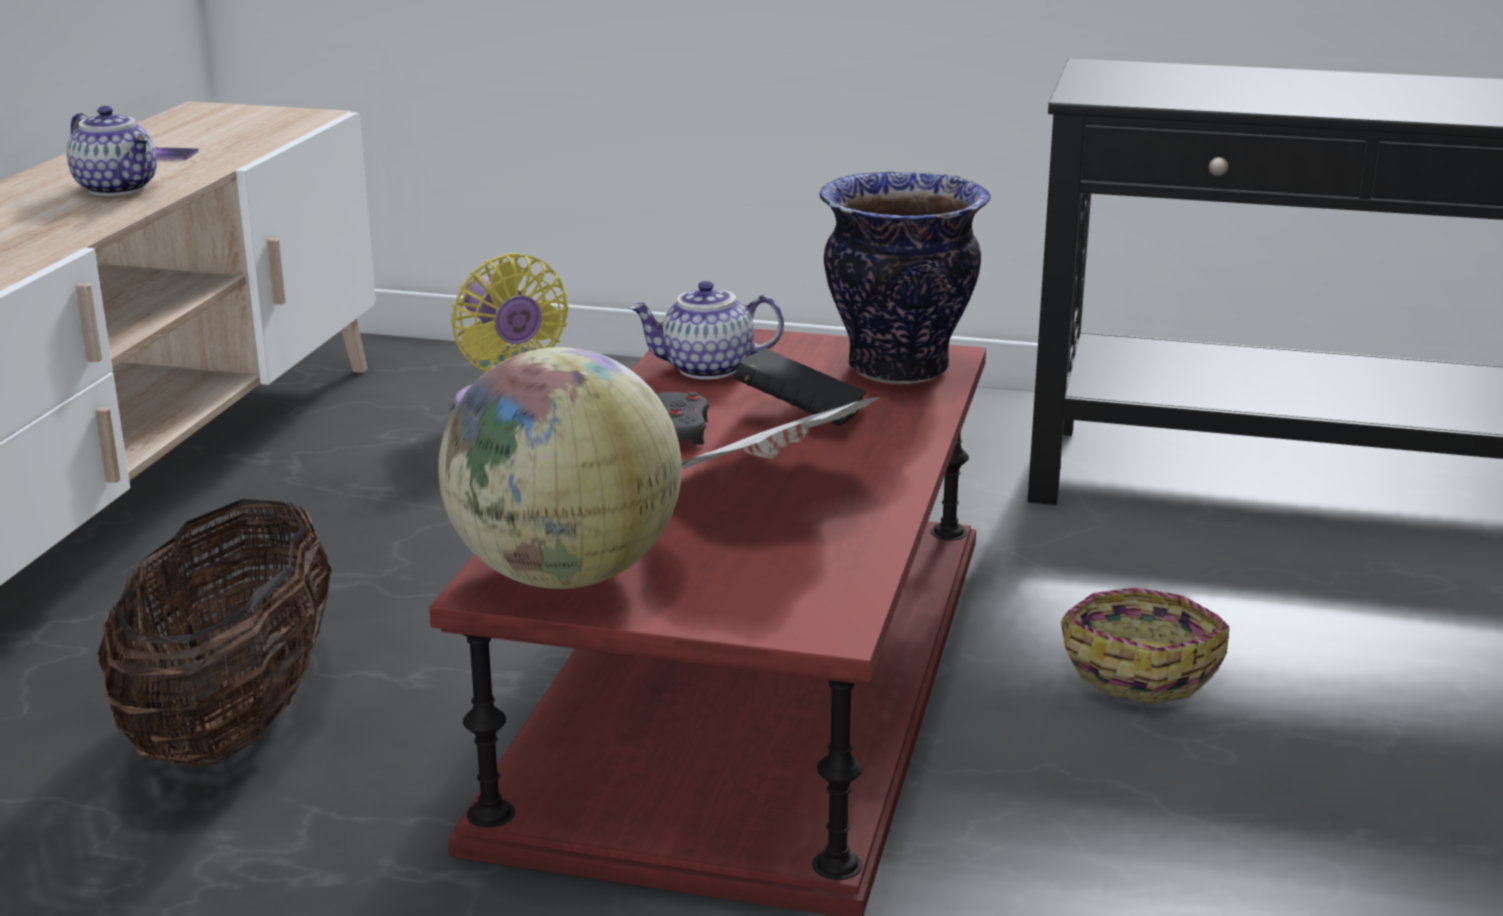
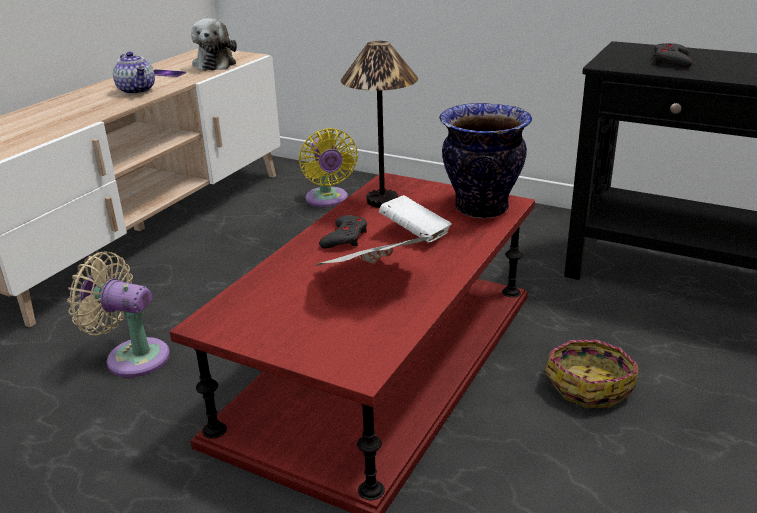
camera: 15 degrees right, 5 degrees up
basket [98,498,331,766] -> beige fan [67,251,170,377]
globe [438,347,682,589] -> none
teapot [628,281,784,380] -> table lamp [341,41,418,208]
black book [734,348,866,426] -> white book [379,195,452,243]
none -> plush toy [191,18,237,71]
none -> grey game controller [654,43,692,68]

